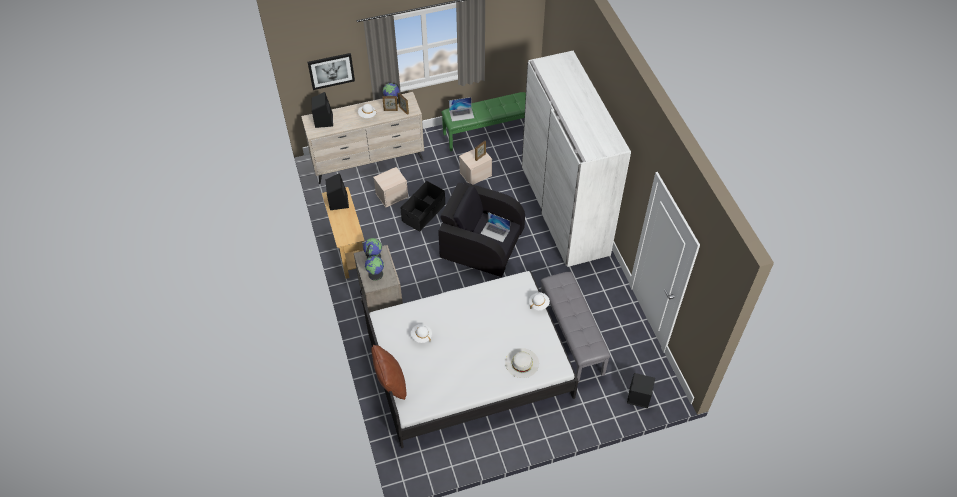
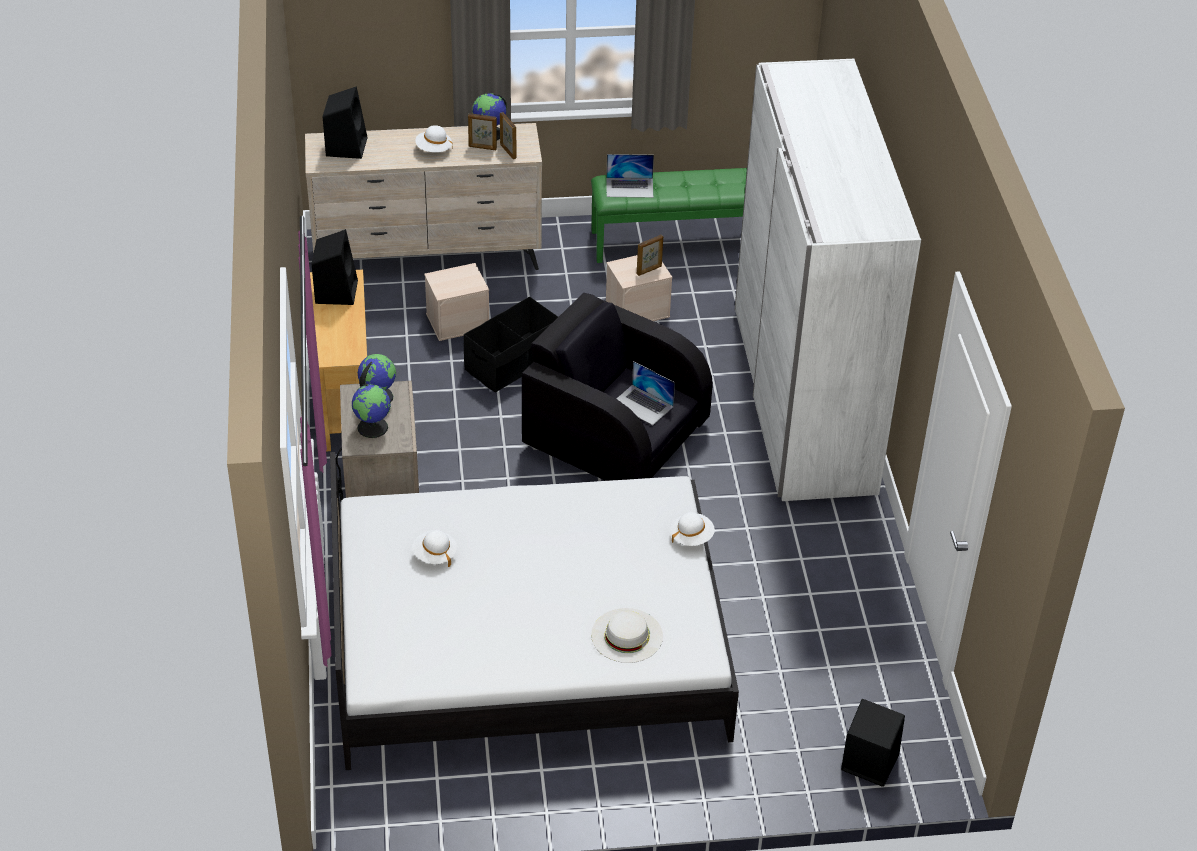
camera: 10 degrees right, 10 degrees down
picture [308,53,355,90] -> none
brown pillow [371,345,406,400] -> none
grey bench [541,272,610,383] -> none

